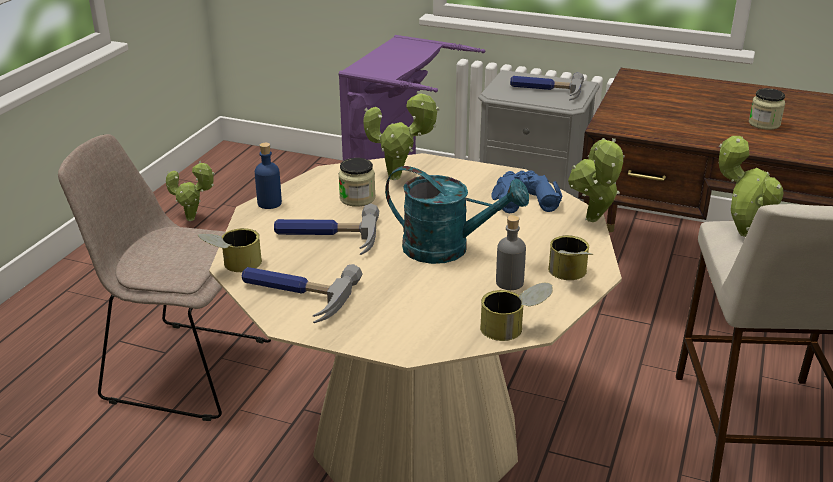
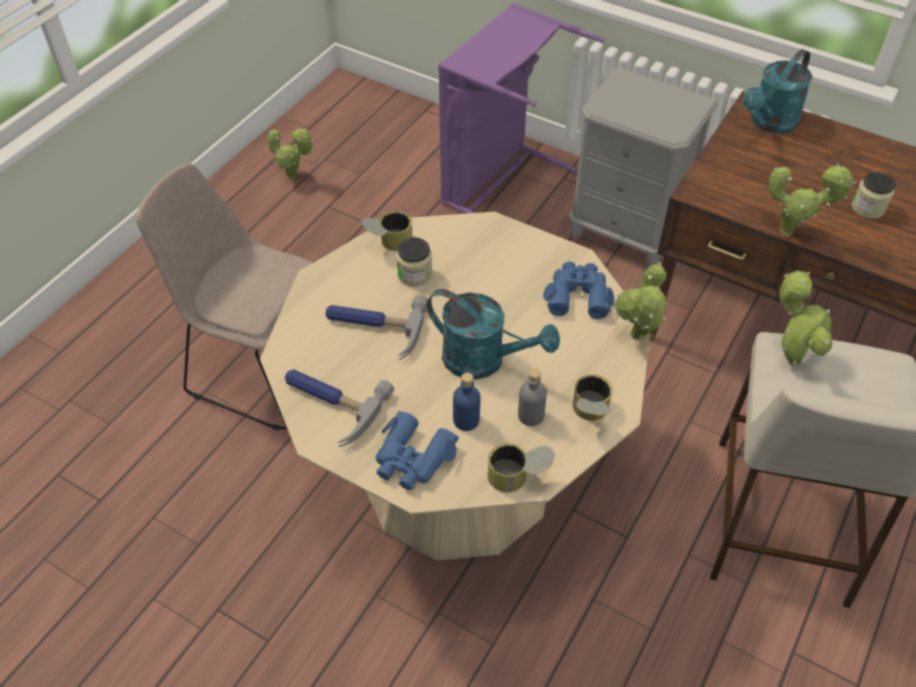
camera: 10 degrees right, 20 degrees up
can [198,228,262,272] -> can moved to [361,211,412,251]
blue bottle [255,143,282,209] -> blue bottle moved to [453,373,481,431]
potted plant [363,91,440,180] -> potted plant moved to [769,163,856,237]
hammer [510,72,584,100] -> none
none -> blue binoculars [376,411,459,490]
none -> turquoise watering can [743,49,813,134]

